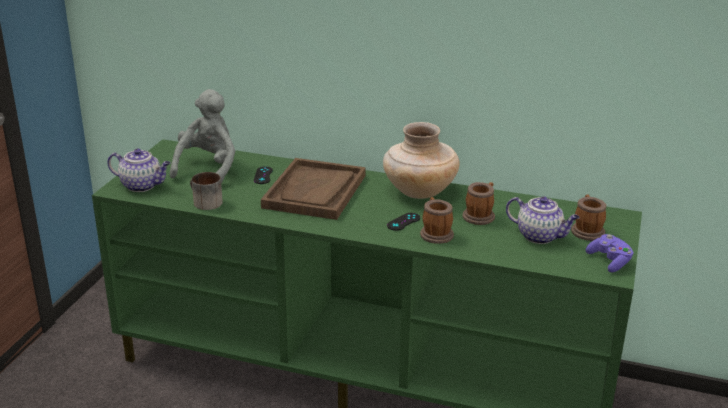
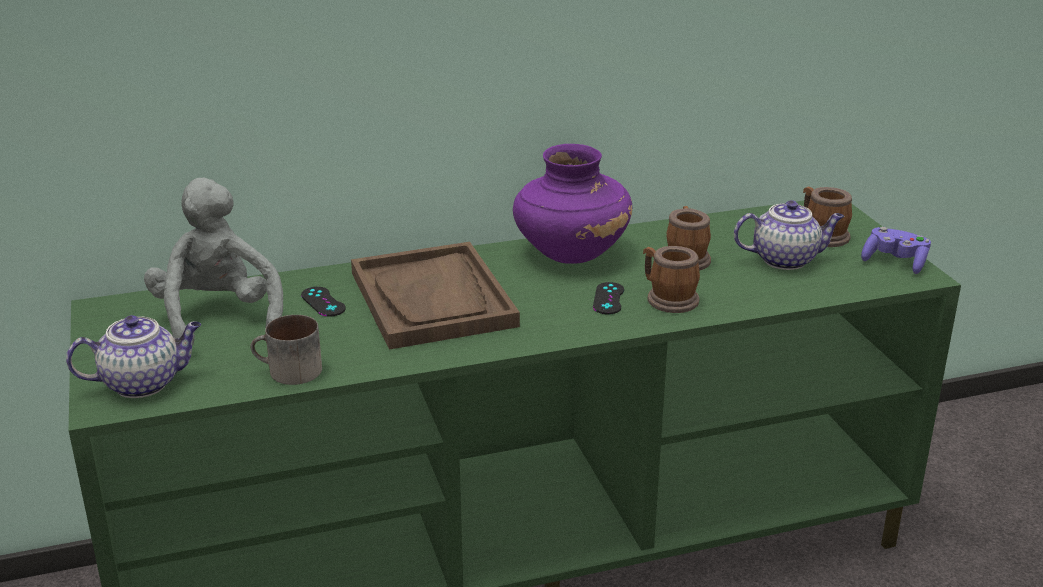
camera: 35 degrees left, 0 degrees up
beige vase [383,122,460,199] -> purple vase [513,144,632,264]

